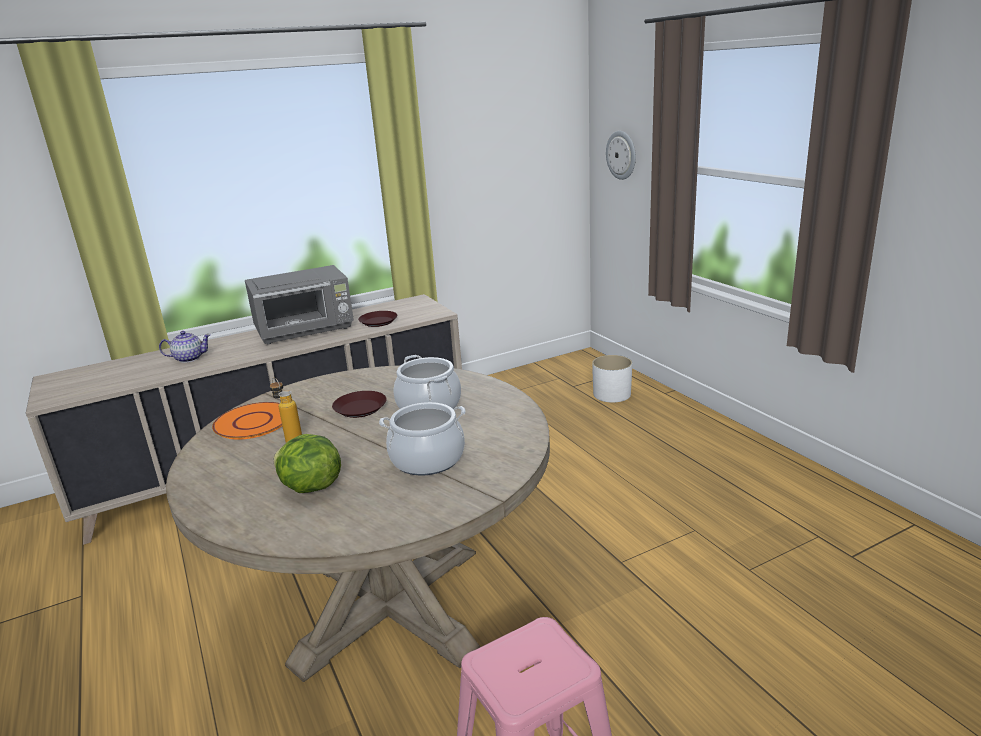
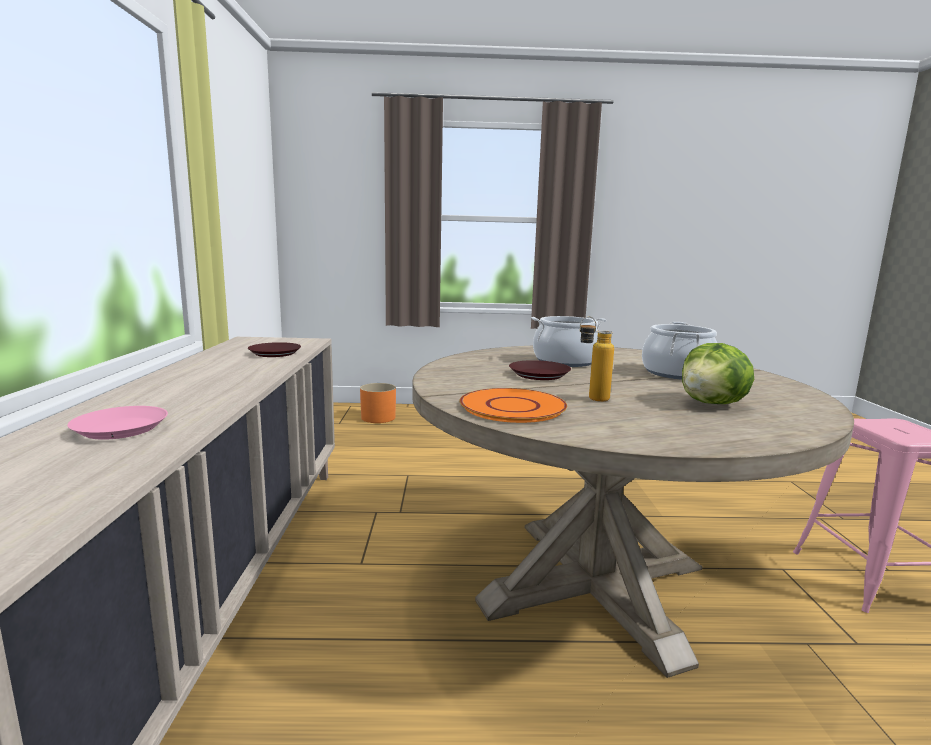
camera: 65 degrees left, 10 degrees down
teapot [159,331,211,363] -> pink plate [67,406,168,440]
grey microwave [245,265,354,345] -> none
white planter [592,355,632,403] -> orange planter [360,383,396,423]
wall clock [606,131,636,180] -> none

